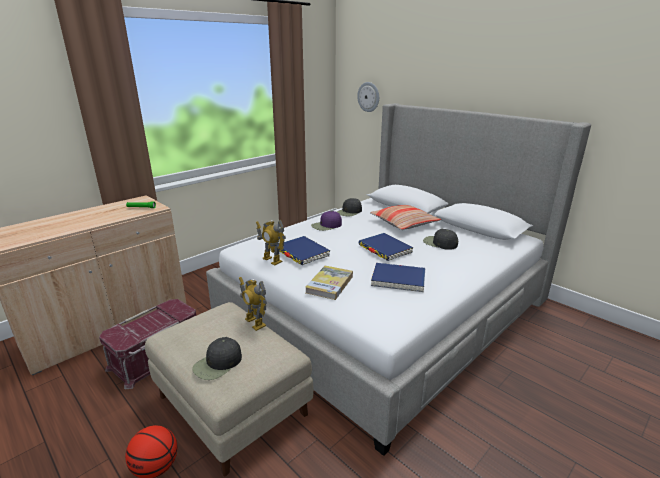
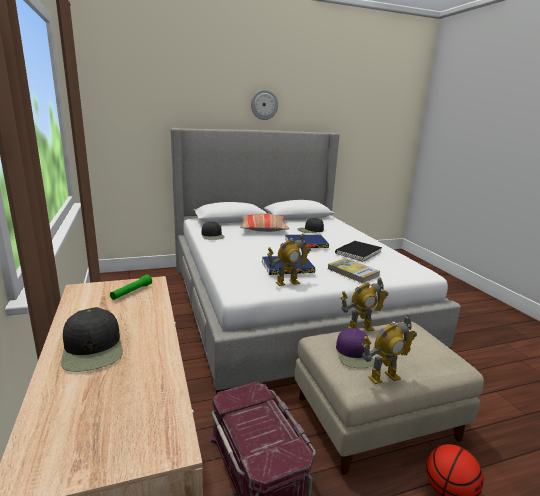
camera: 65 degrees left, 5 degrees down
black cap [192,337,242,380] -> black cap moved to [61,307,123,372]
purple cap [311,211,342,231] -> purple cap moved to [336,328,374,368]
wall clock [357,82,379,112] -> wall clock moved to [251,89,278,120]
blue book [371,263,425,292] -> black book [335,241,382,262]
none -> toy robot [362,315,417,384]

